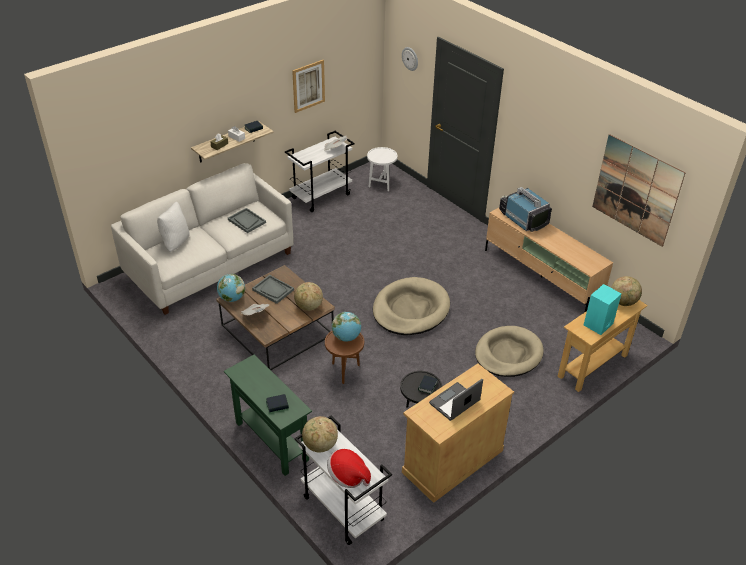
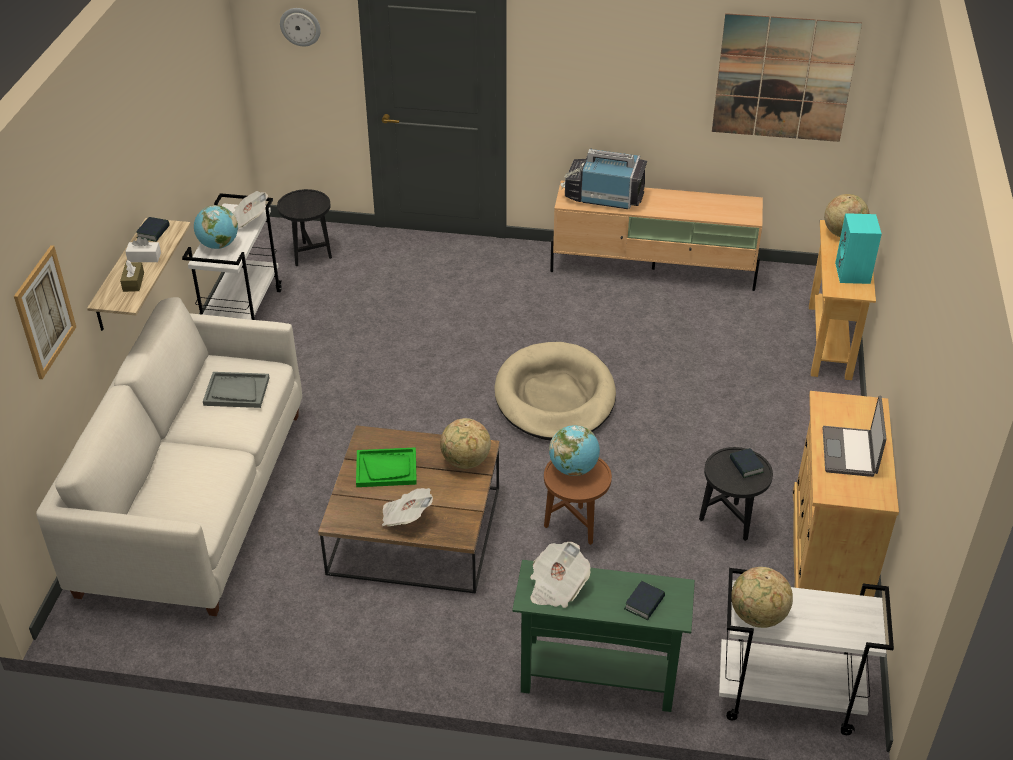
camera: 40 degrees left, 0 degrees up
white pillow [157,202,190,252] -> none
globe [217,274,245,302] -> globe moved to [194,205,238,249]
grey tray [252,275,294,304] -> green tray [356,447,417,487]
picture [292,60,325,113] -> picture moved to [14,245,76,379]
hat [327,449,371,488] -> none
white side table [367,147,398,191] -> black side table [277,189,332,266]
beige dog bed [475,326,544,377] -> none
none -> newspaper [530,542,591,608]

